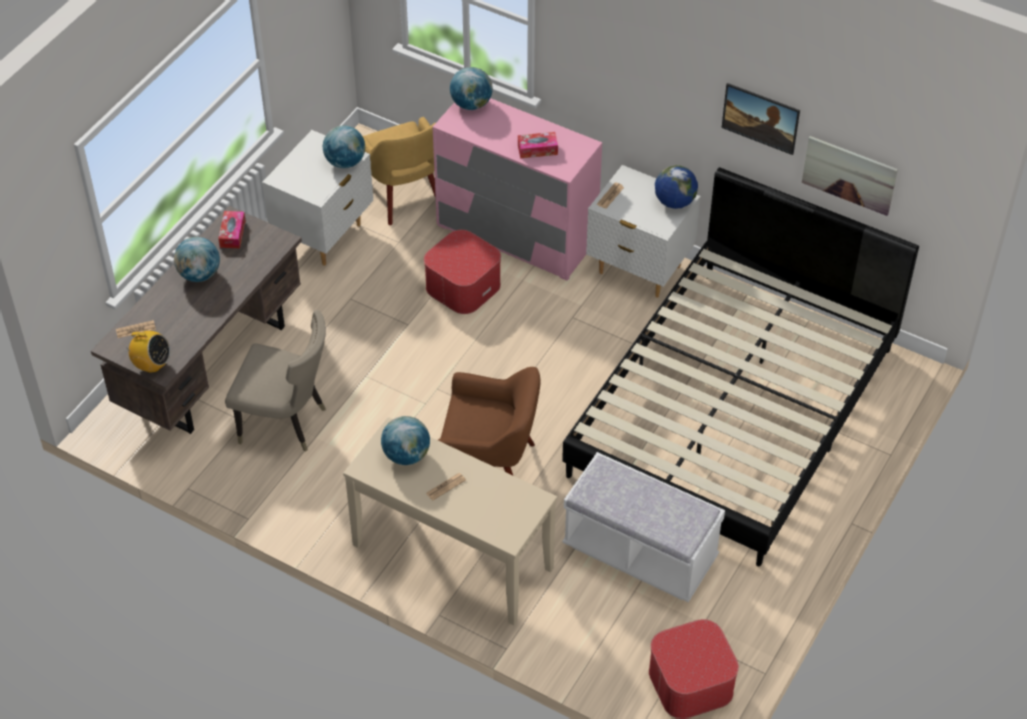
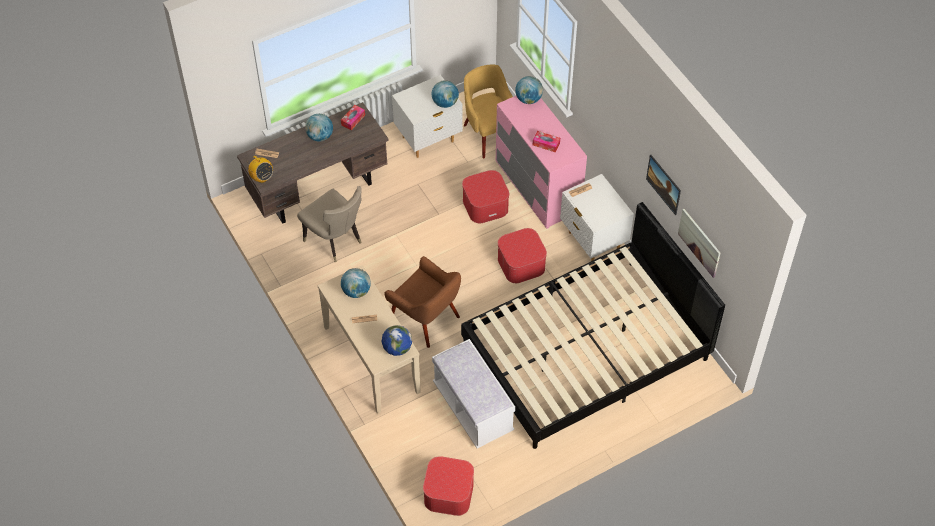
camera: 30 degrees right, 5 degrees up
yellow armchair [363,117,436,225] -> yellow armchair turned 150 degrees clockwise [464,64,513,158]
globe [655,165,698,209] -> globe moved to [382,325,412,356]
none -> ottoman [498,228,547,283]

